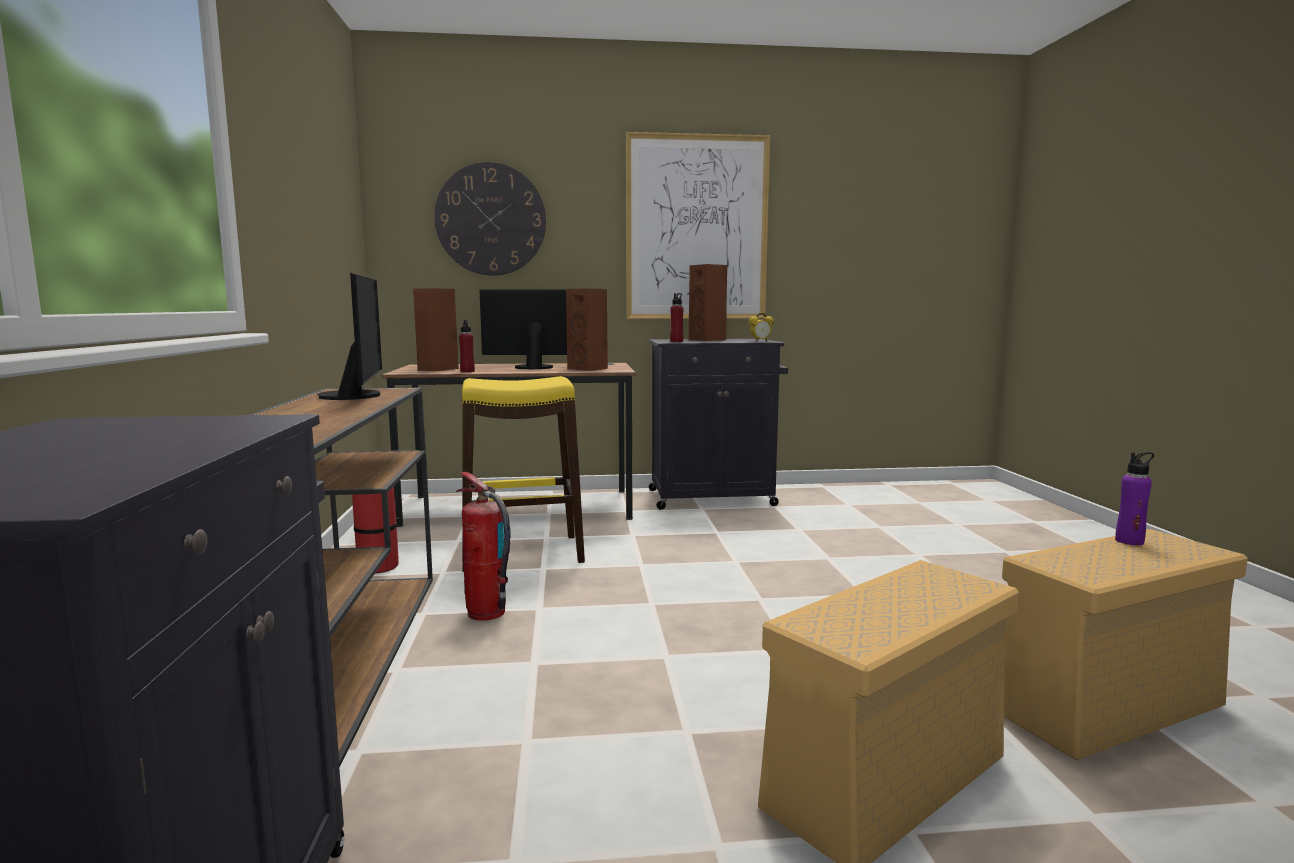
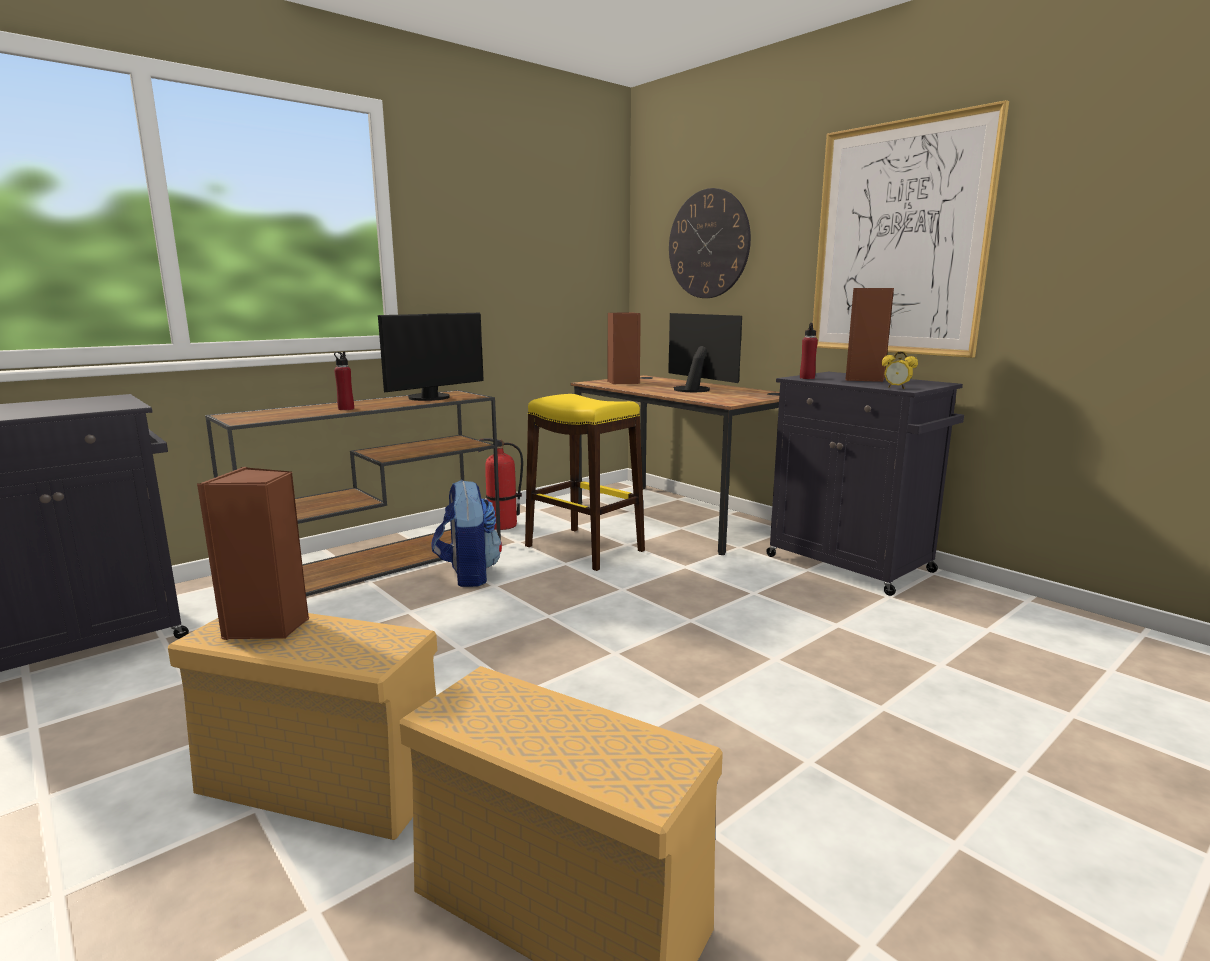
camera: 55 degrees right, 5 degrees up
fire extinguisher [456,472,510,621] -> backpack [431,480,502,587]
red bottle [459,320,475,372] -> red bottle moved to [334,352,354,410]
brown speaker [566,288,608,371] -> brown speaker moved to [197,467,309,640]
purple bottle [1115,452,1154,545] -> none

